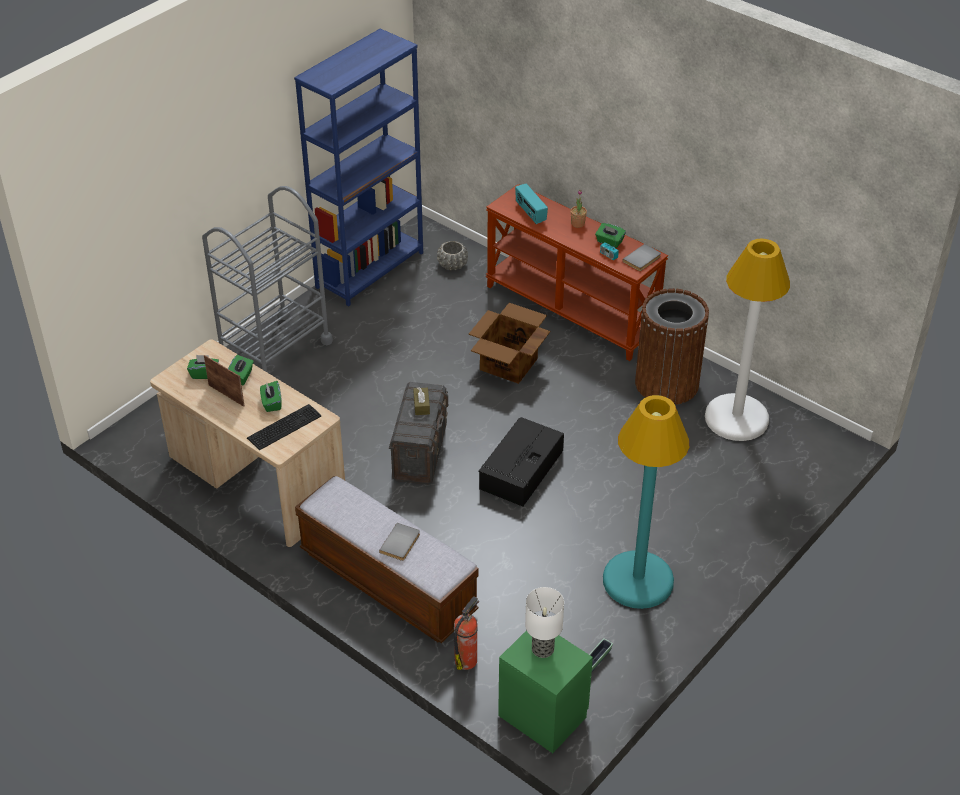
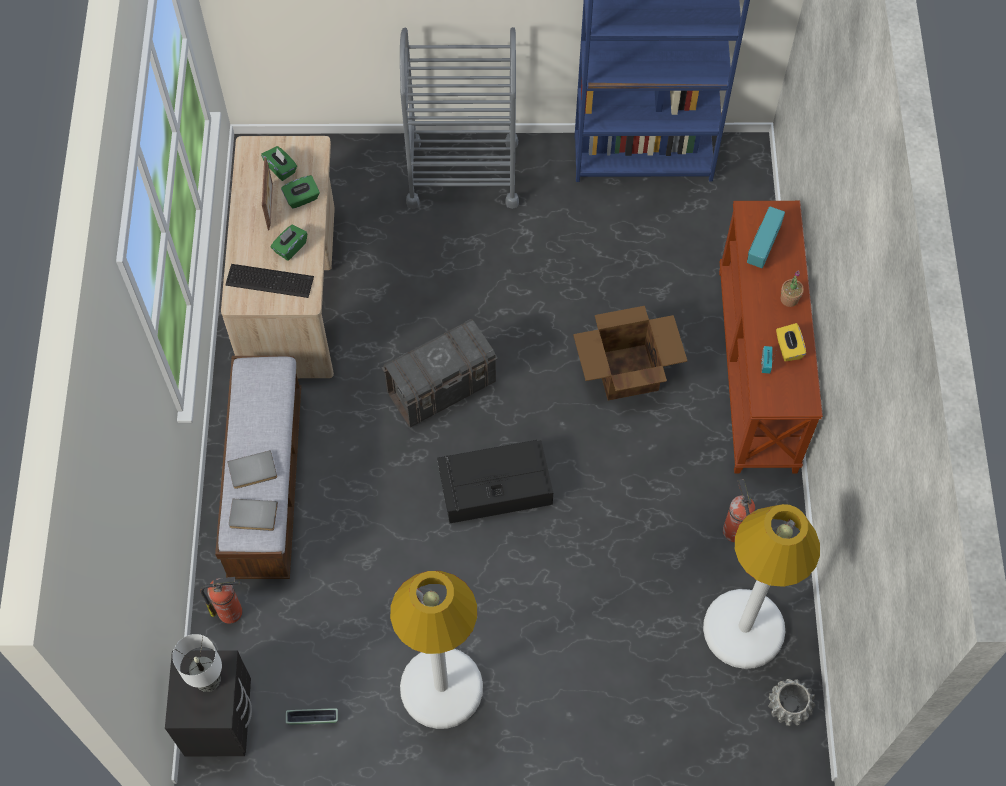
camera: 50 degrees right, 20 degrees up
brown tissue box [413,387,430,415] -> none
grey planter [437,241,468,270] -> grey planter moved to [768,679,815,726]
green nightstand [498,630,593,753] -> black nightstand [165,650,252,756]
green tissue box [595,223,626,248] -> yellow tissue box [776,323,806,362]
turquoise floor lamp [603,395,689,609] -> white floor lamp [390,571,483,729]
grey book [623,244,661,271] -> grey book moved to [229,499,278,531]
brown trash can [635,288,709,405] -> fire extinguisher [723,479,755,542]

